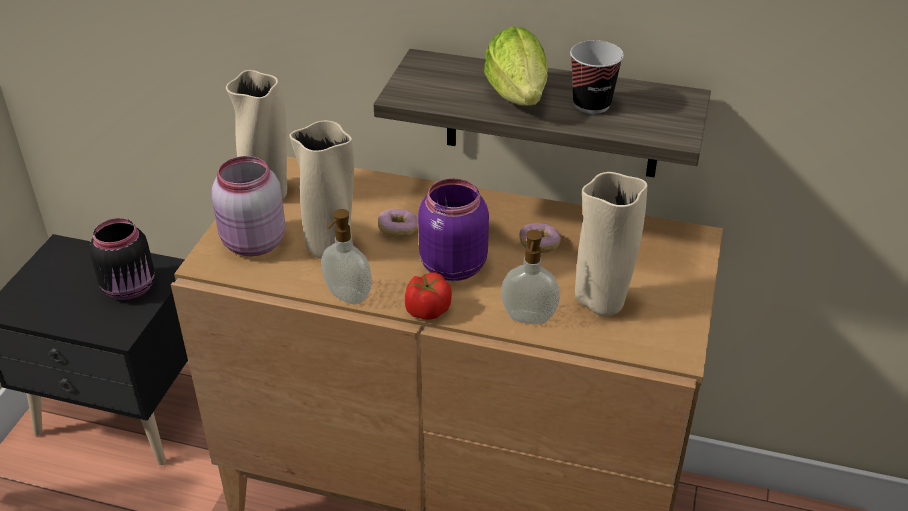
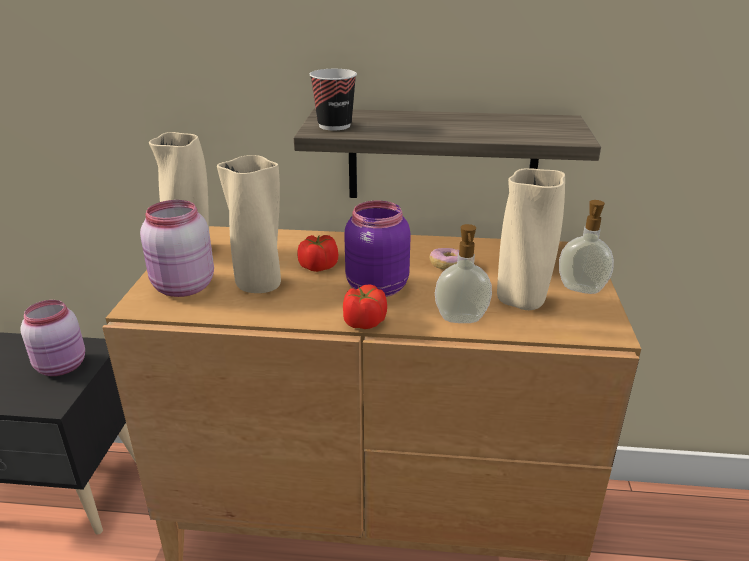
camera: 10 degrees left, 10 degrees down
black jar [89,218,155,300] -> pink jar [20,300,85,376]
soap dispenser [321,209,372,304] -> soap dispenser moved to [559,200,614,294]
donut [378,209,418,238] -> tomato [297,235,338,272]
lettuce [484,27,548,106] -> none
cup [570,40,624,114] -> cup moved to [309,69,357,131]

